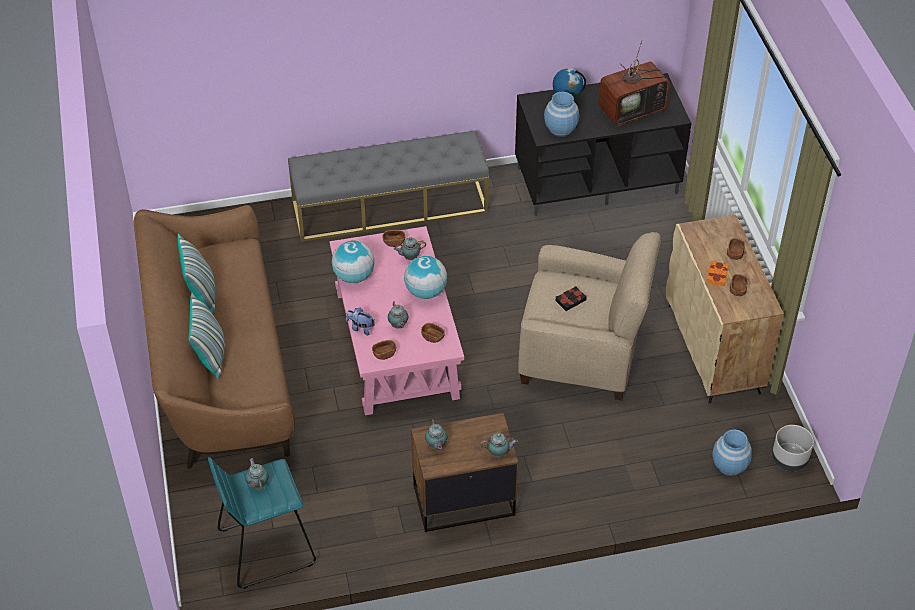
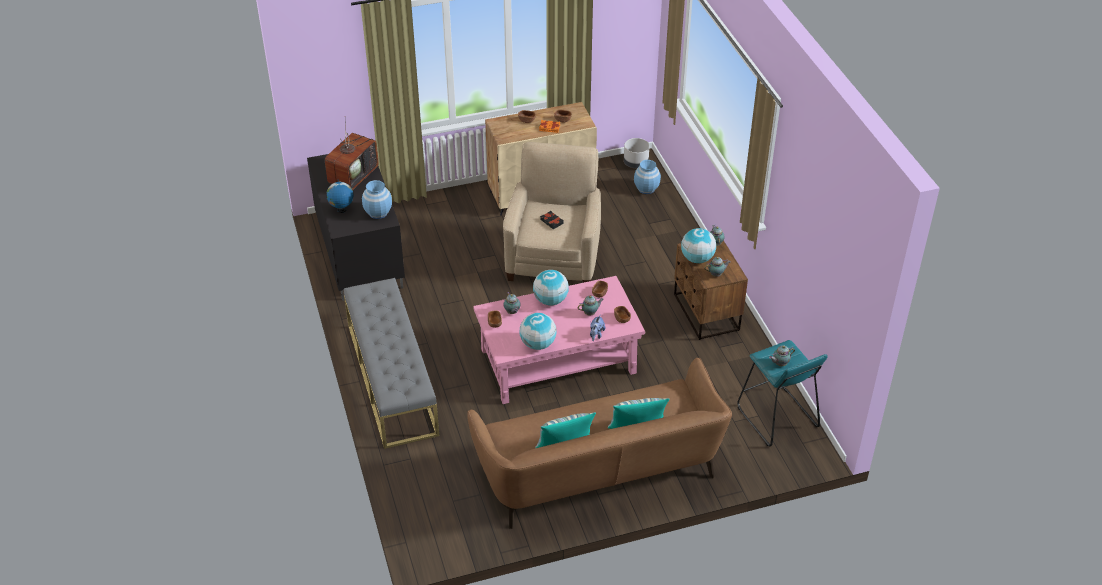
camera: 95 degrees left, 5 degrees down
television [598,41,670,126] -> television turned 60 degrees clockwise [325,122,379,190]
none -> globe [681,228,716,263]

